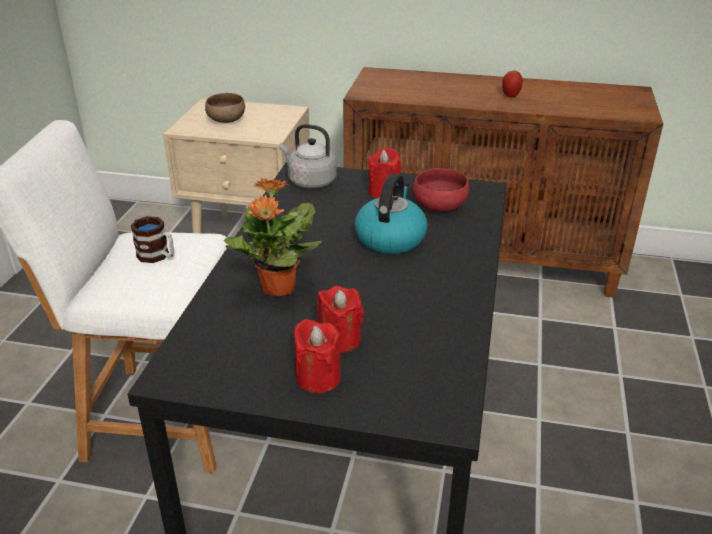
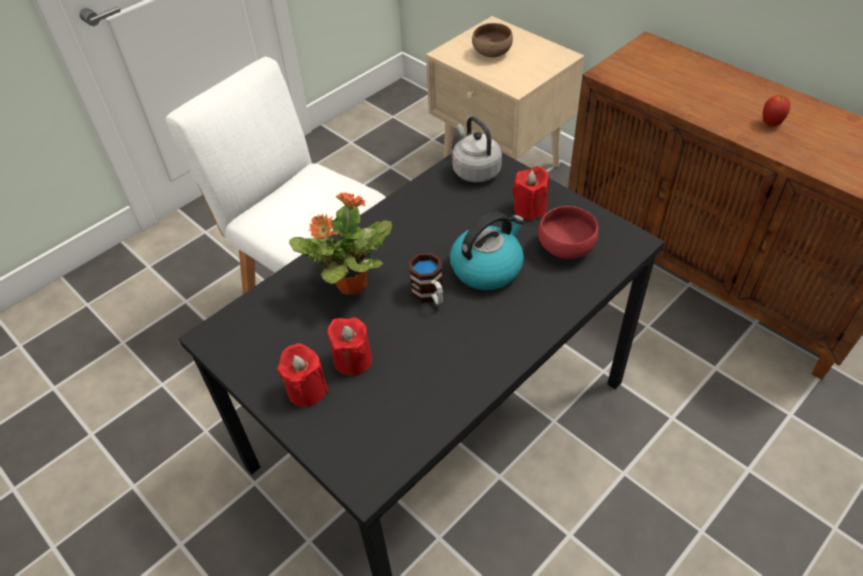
camera: 35 degrees right, 15 degrees up
mug [131,216,174,263] -> mug moved to [409,252,443,305]

